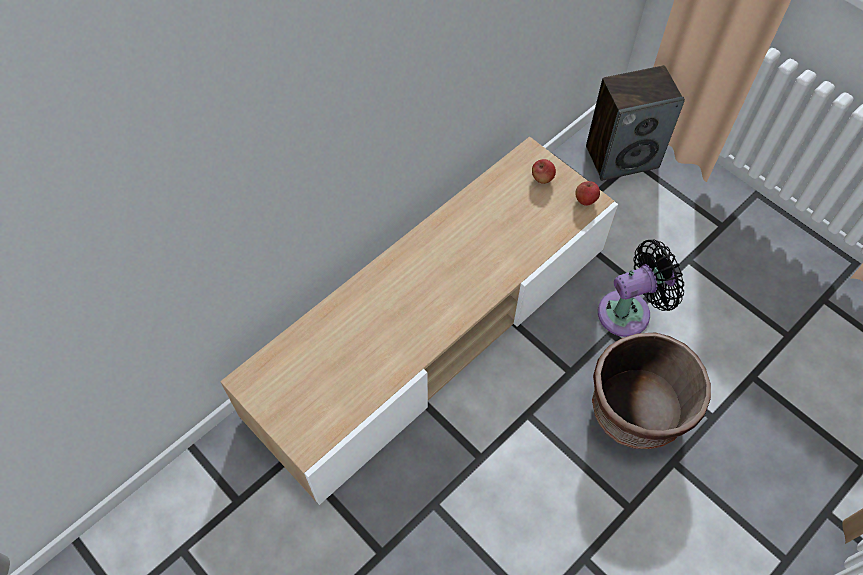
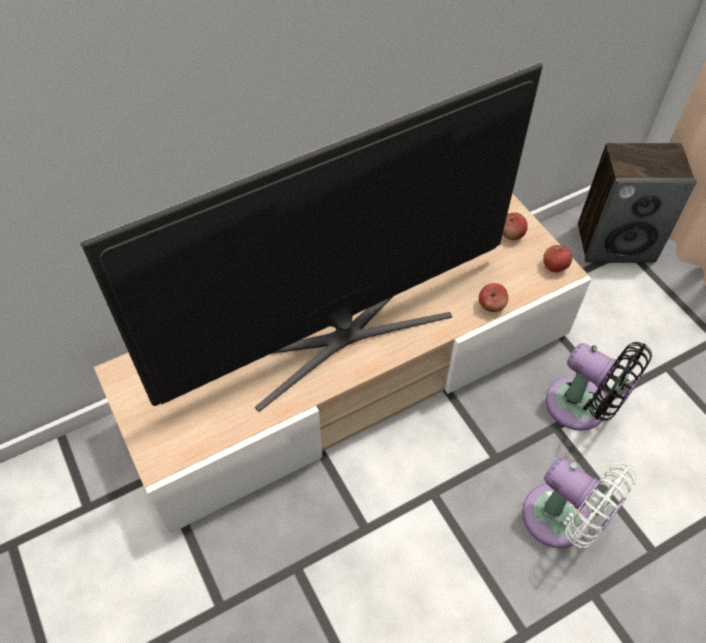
camera: 15 degrees right, 5 degrees down
brown planter [592,333,711,449] -> white fan [522,458,638,548]
black fan [598,240,684,337] -> black fan turned 45 degrees clockwise [546,342,652,431]
none -> television [80,62,543,412]
none -> apple [479,283,508,312]

